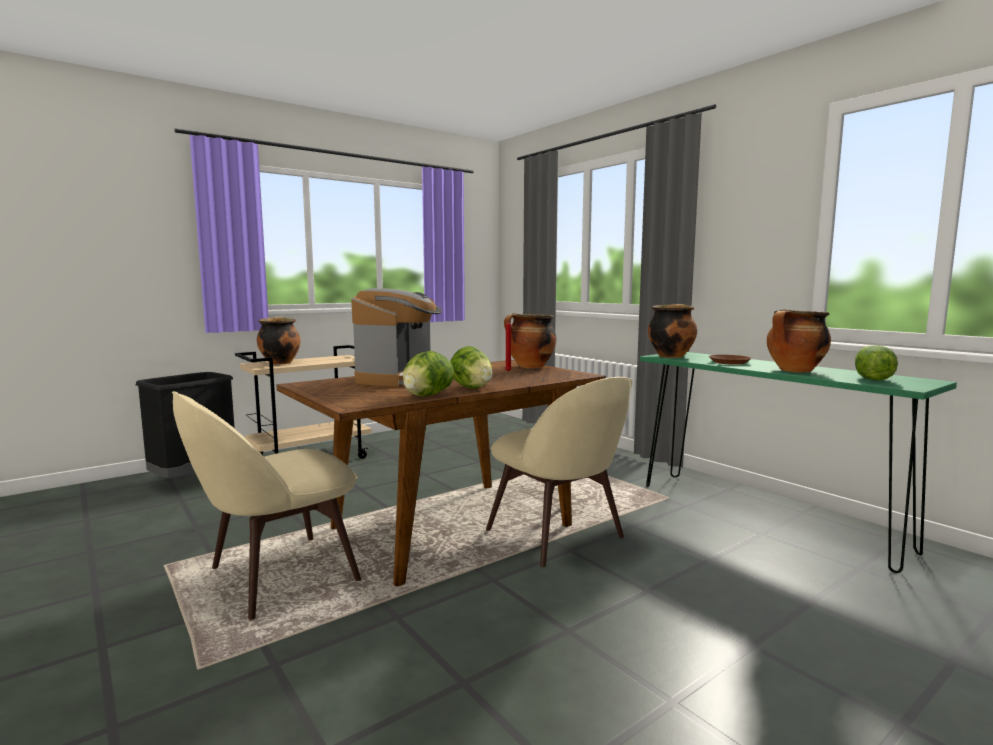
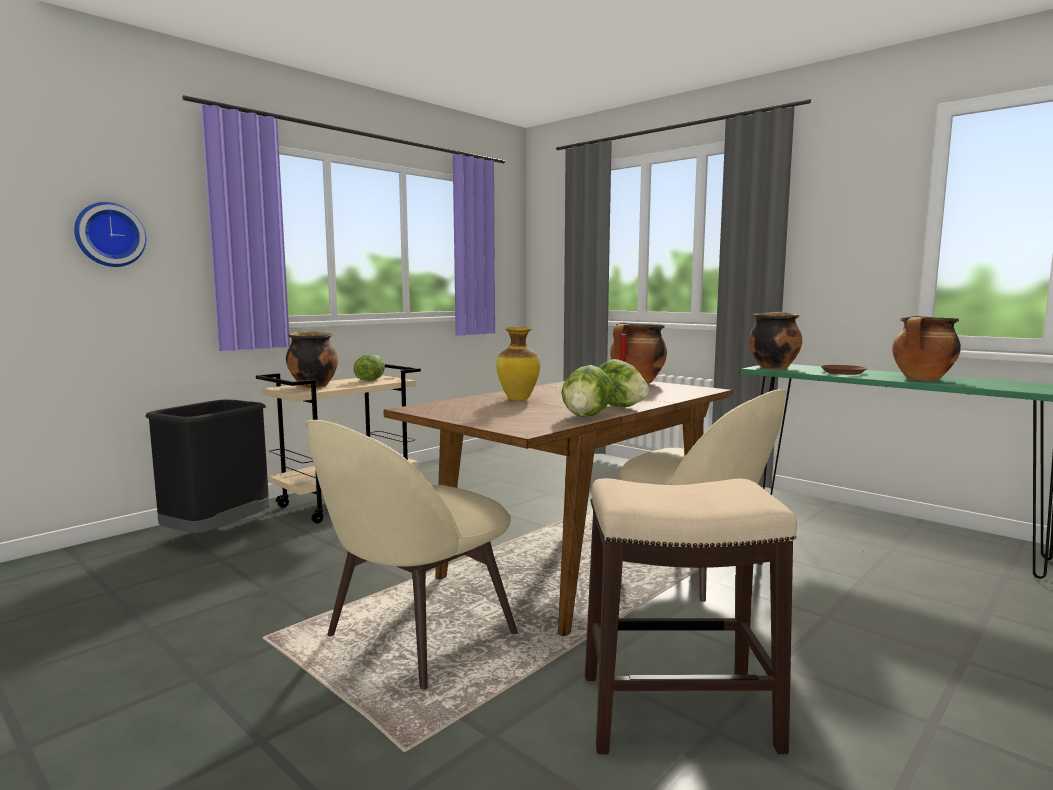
camera: 10 degrees left, 0 degrees up
coffee machine [351,288,442,387] -> vase [496,327,540,401]
lettuce [855,345,898,381] -> lettuce moved to [354,354,385,381]
none -> wall clock [74,202,146,267]
none -> stool [585,478,797,754]

